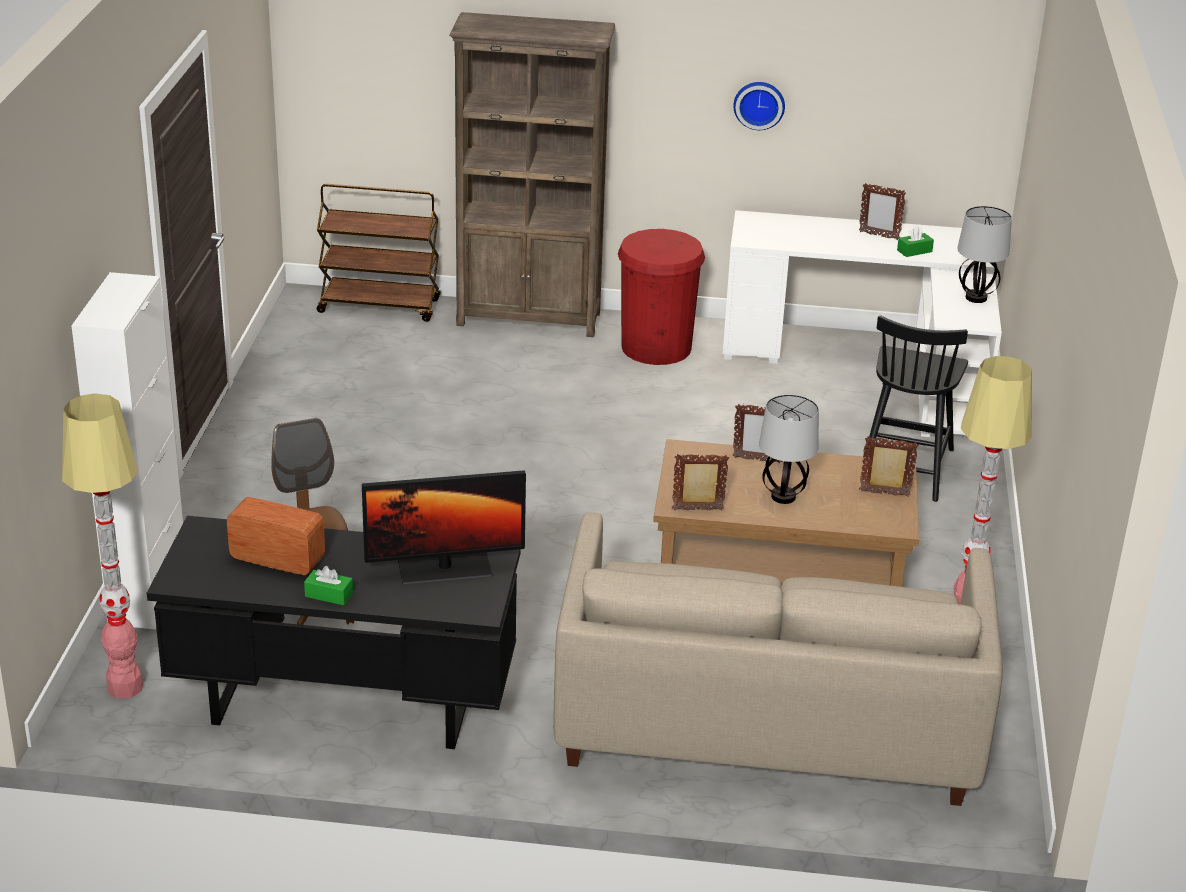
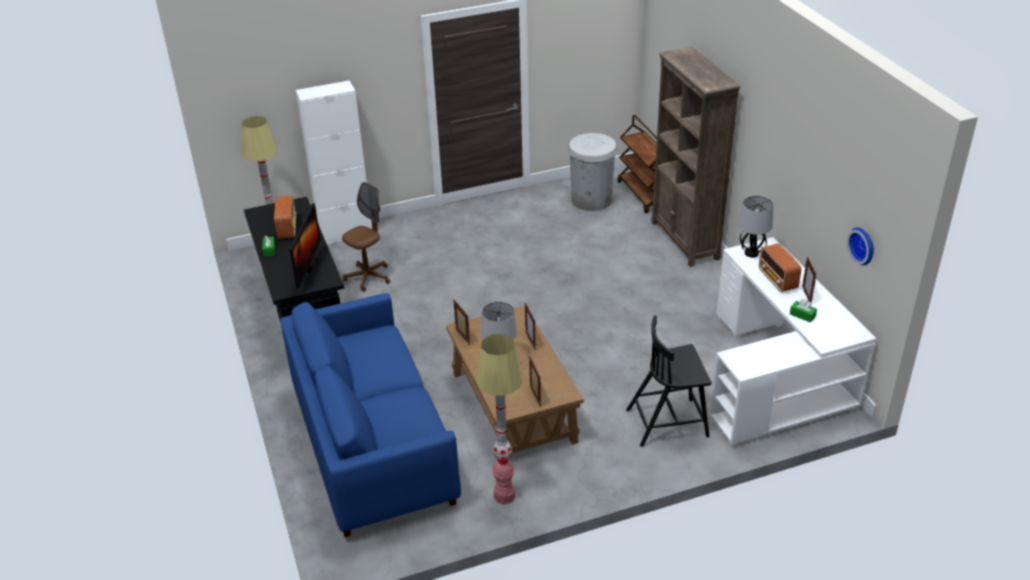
camera: 65 degrees right, 5 degrees up
monitor [362,470,526,585] -> monitor turned 135 degrees counterclockwise [289,203,326,288]
beige sofa [553,512,1003,806] -> blue sofa [281,293,461,537]
red trash can [618,229,705,365] -> none
wall clock [733,82,785,130] -> wall clock moved to [847,227,874,265]
table lamp [957,206,1012,303] -> table lamp moved to [738,196,774,257]
none -> white trash can [568,133,618,211]
none -> radio [759,243,801,292]

